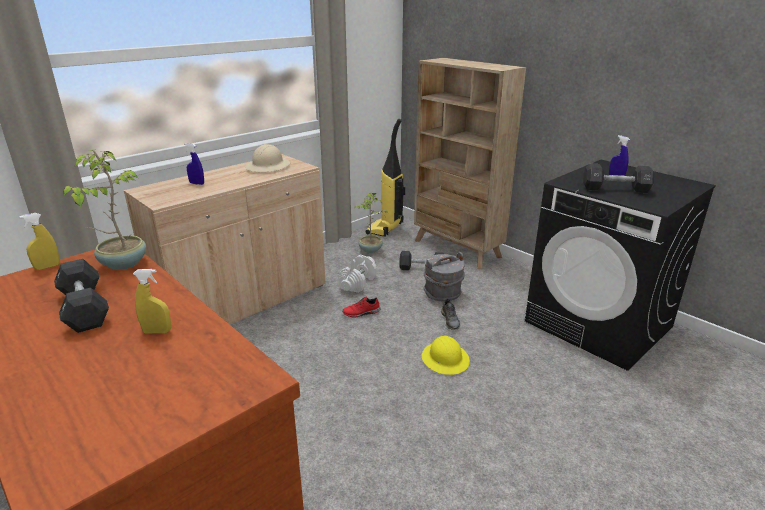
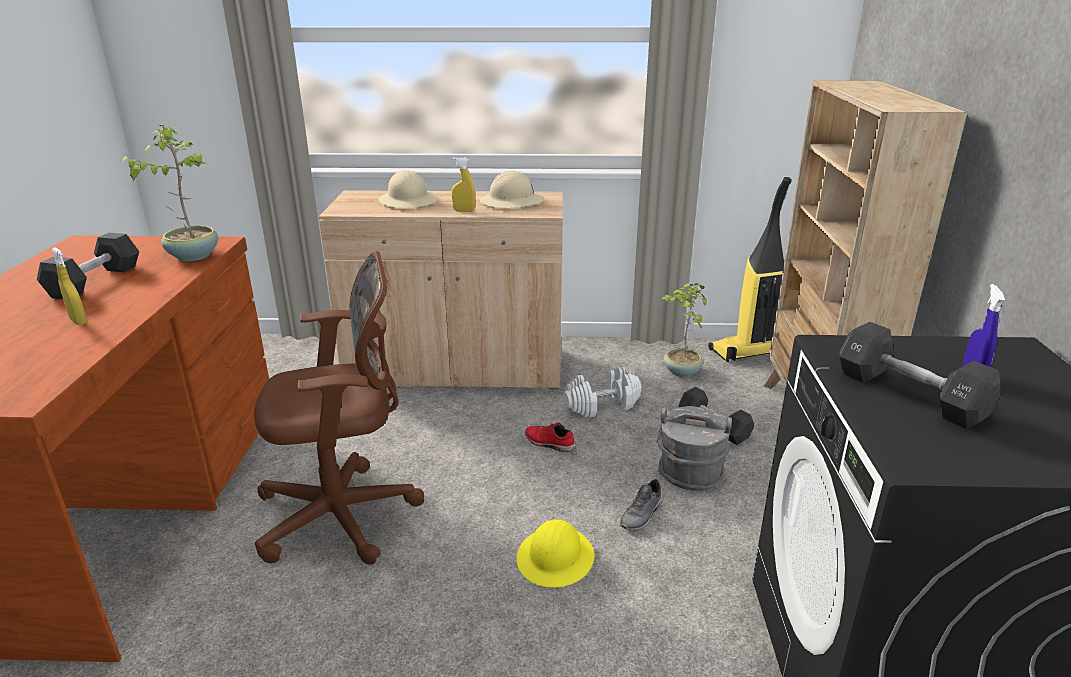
camera: 45 degrees right, 0 degrees up
yellow spray bottle [19,213,60,270] -> yellow spray bottle moved to [451,157,475,212]
blue spray bottle [184,143,204,185] -> beige hard hat [378,170,437,208]
none -> brown office chair [254,251,424,565]

